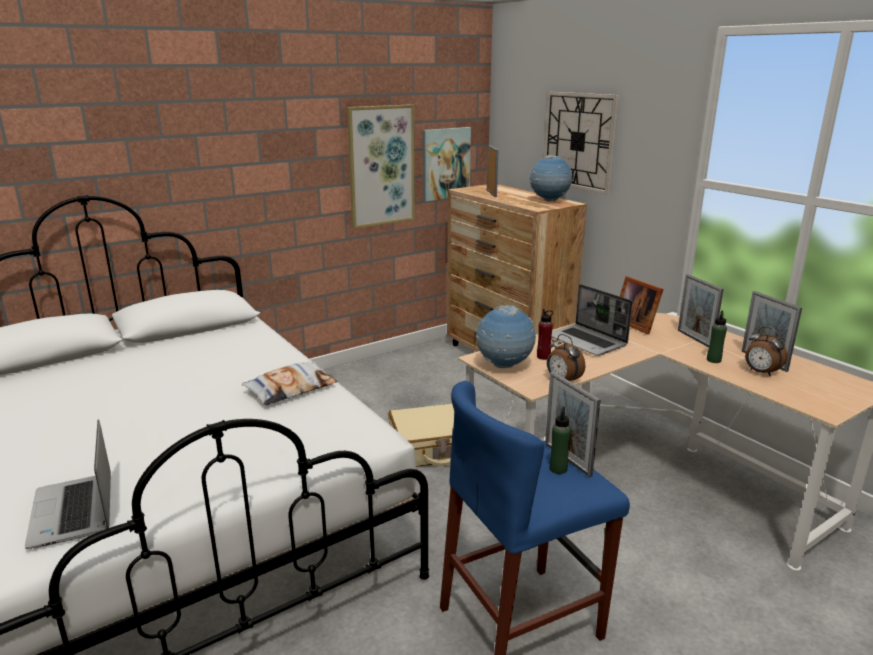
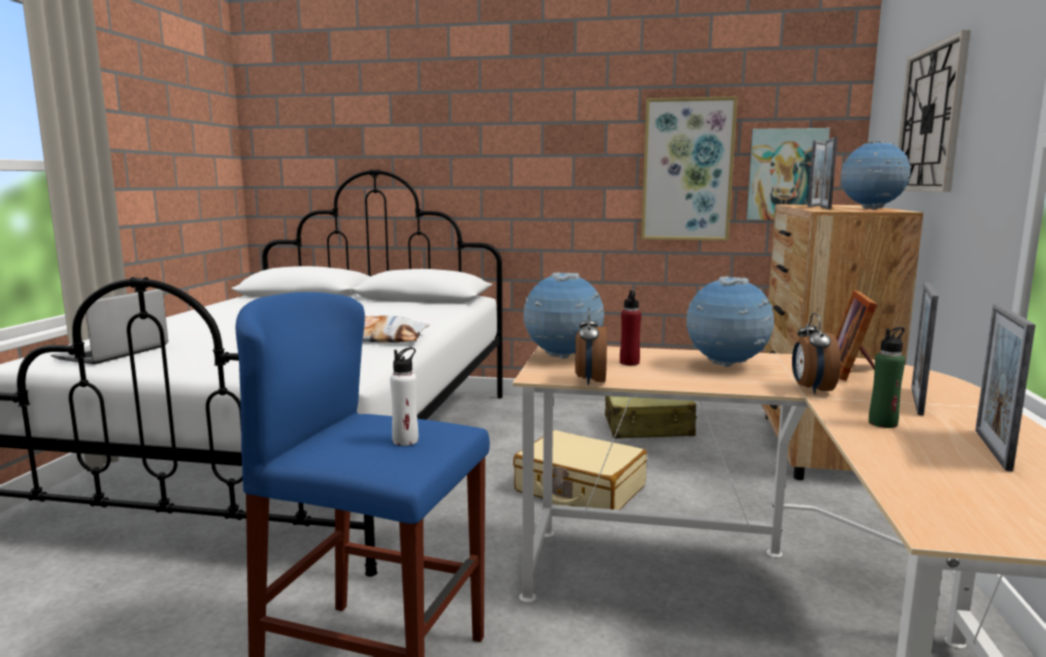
camera: 45 degrees right, 10 degrees down
picture frame [545,372,601,477] -> picture frame moved to [820,137,838,209]
green bottle [549,407,571,474] -> white bottle [390,347,418,446]
laptop [552,284,633,356] -> globe [686,276,774,367]
alarm clock [745,326,787,376] -> alarm clock moved to [792,313,841,394]
none -> beige suitcase [605,396,697,439]

